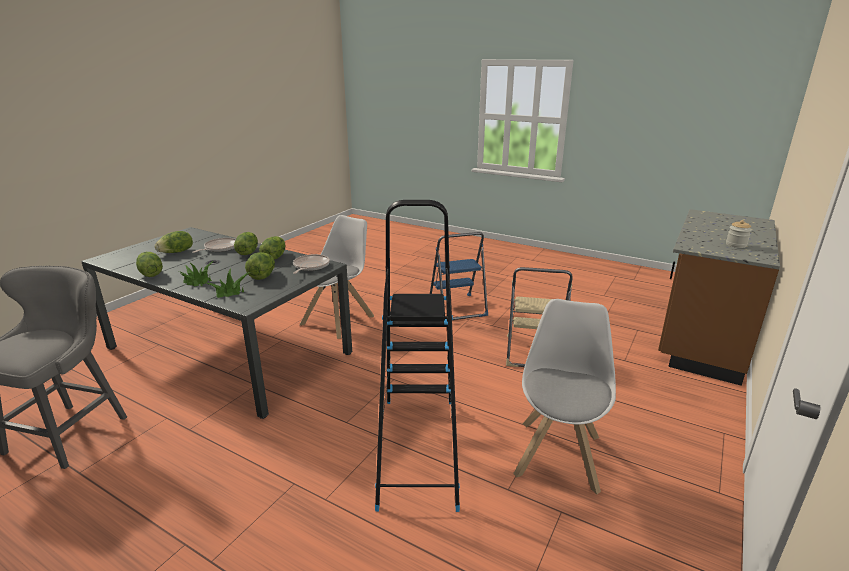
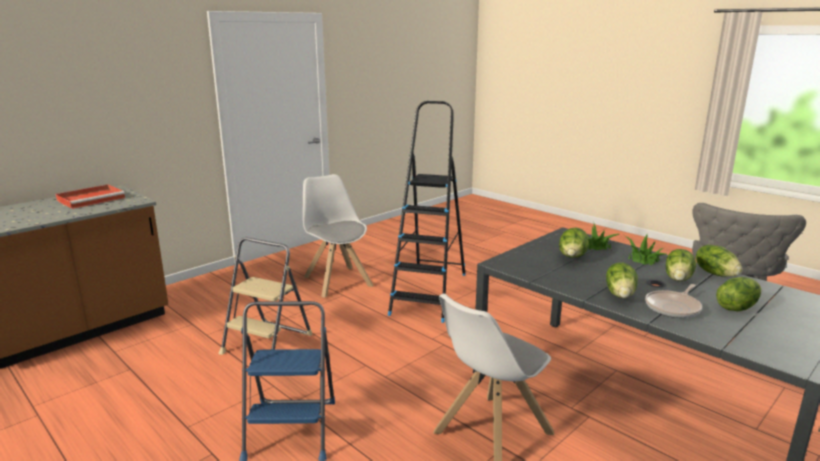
camera: 165 degrees left, 5 degrees down
lettuce [259,236,286,259] -> lettuce moved to [666,249,696,281]
frying pan [293,254,330,274] -> none
chair [513,299,616,494] -> chair turned 120 degrees clockwise [303,174,374,298]
jar [726,220,752,248] -> red tray [55,184,125,209]

